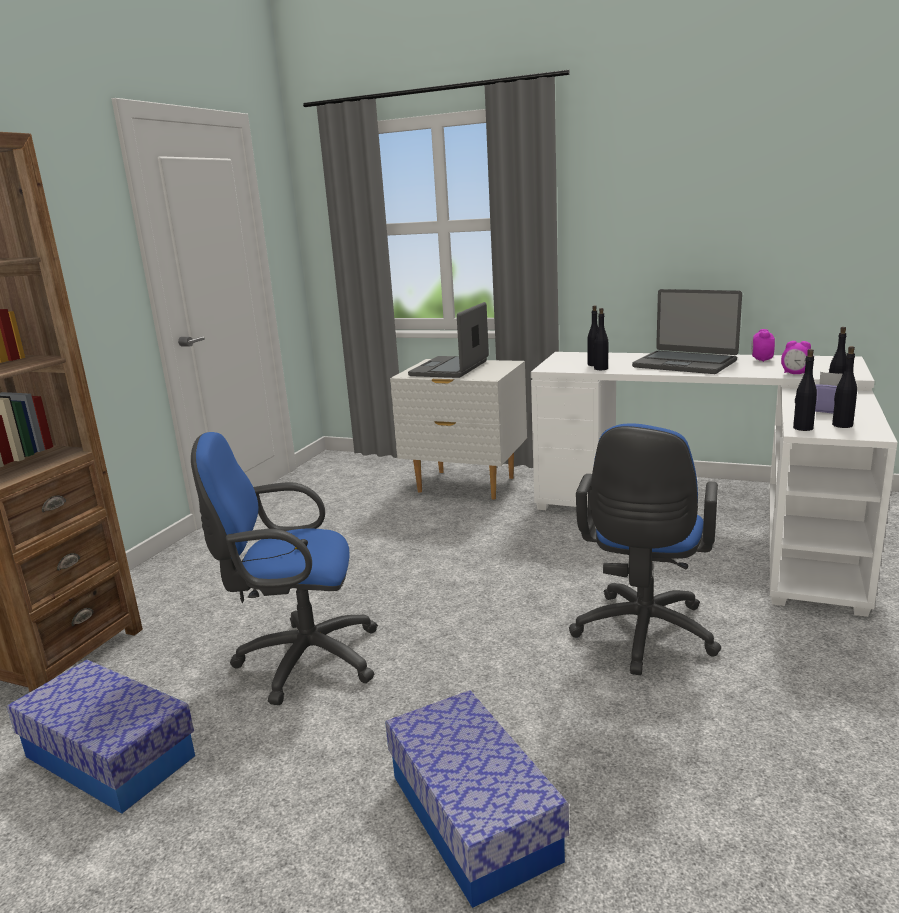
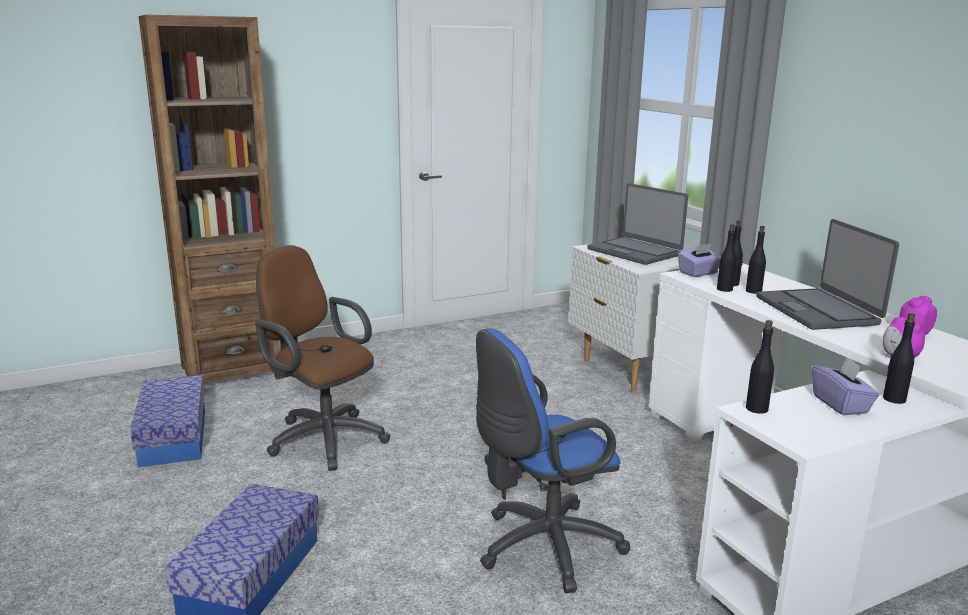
camera: 40 degrees right, 0 degrees up
blue office chair [191,432,378,705] -> brown office chair [255,245,390,471]
laptop [408,302,489,378] -> laptop turned 105 degrees counterclockwise [587,183,688,265]
black bottle [832,346,857,428] -> black bottle moved to [746,226,766,294]
none -> purple tissue box [678,244,721,277]

